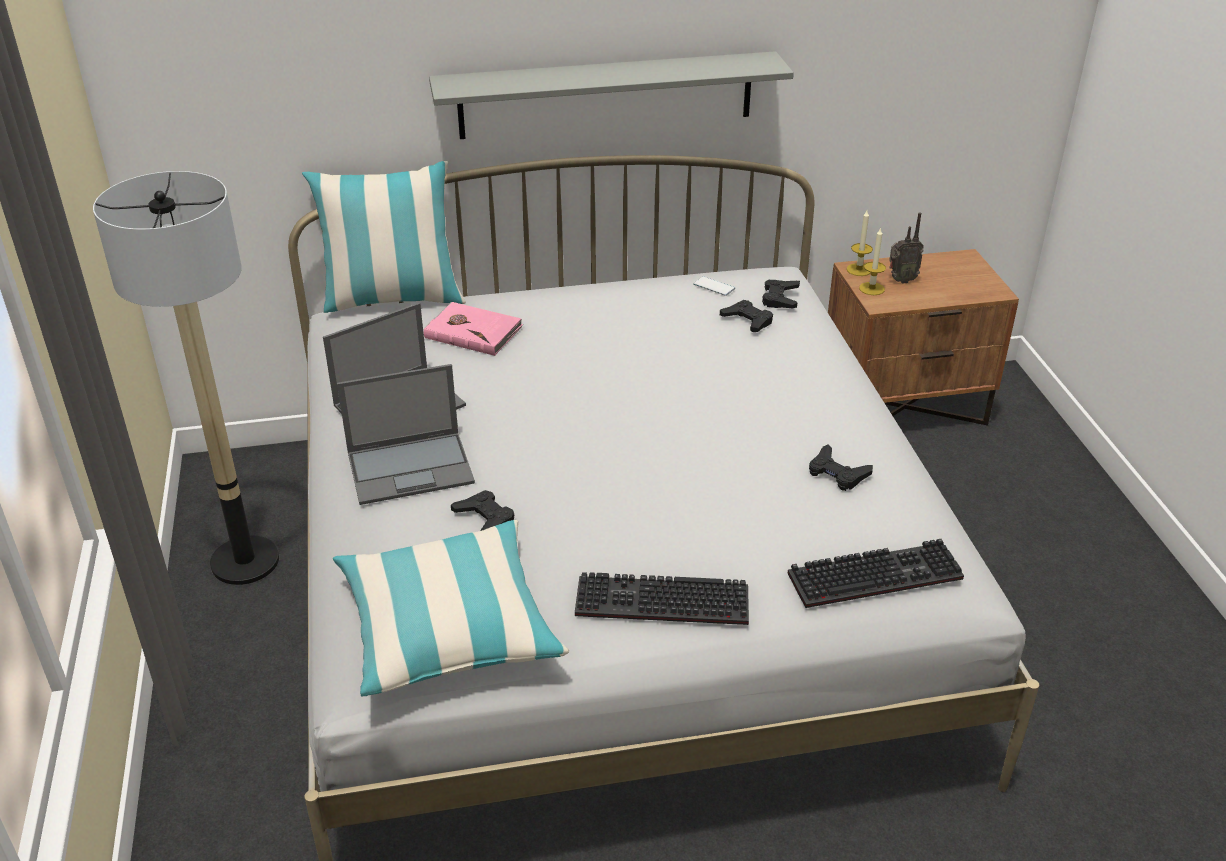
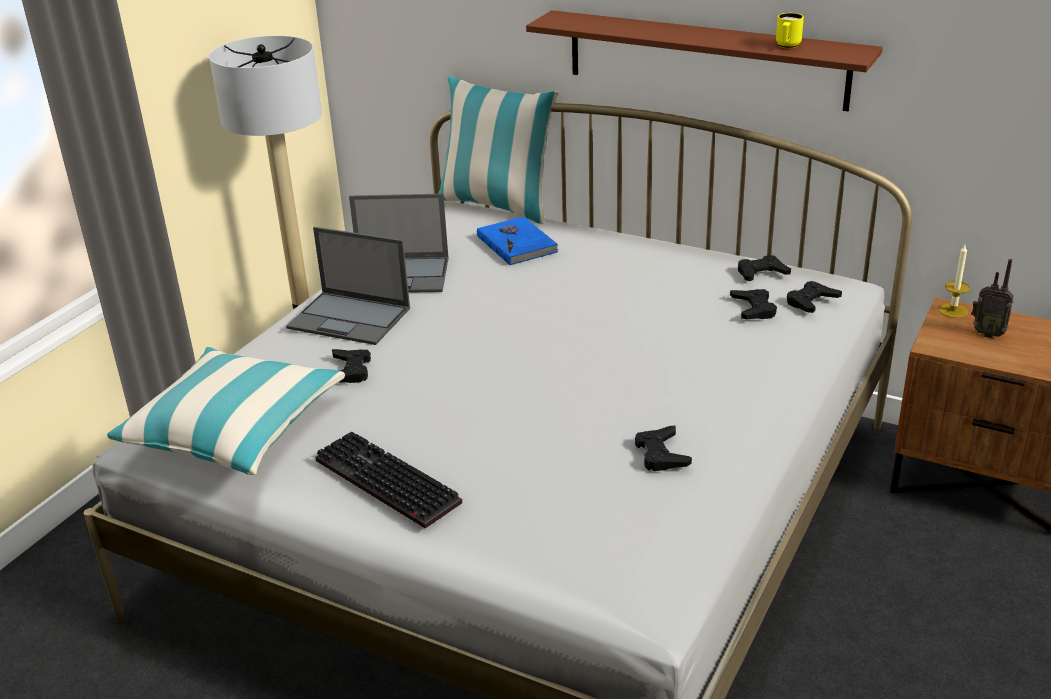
camera: 40 degrees right, 5 degrees down
pink book [424,302,523,356] -> blue book [477,216,558,265]
grey shelf [429,51,794,139] -> brown shelf [526,10,883,111]
phone [693,276,735,296] -> black game controller [738,255,791,281]
keyboard [787,539,964,608] -> none
candle [859,227,886,295] -> none
none -> yellow mug [776,13,804,48]

